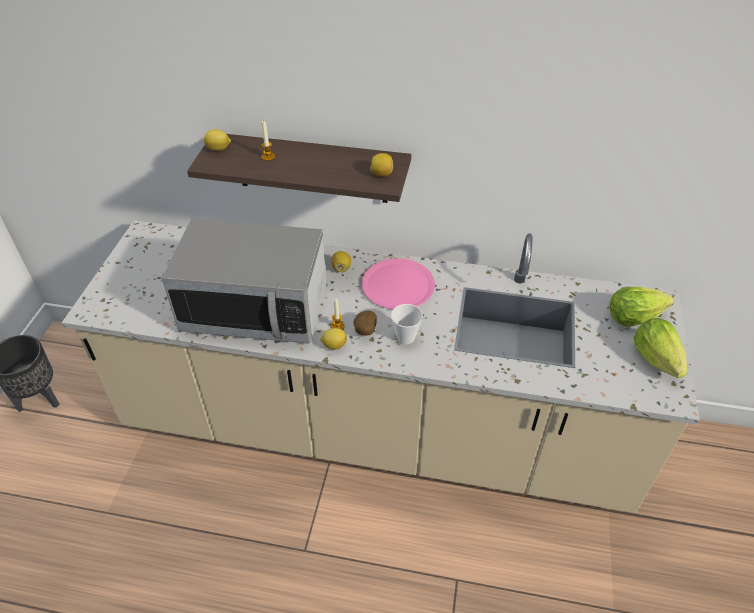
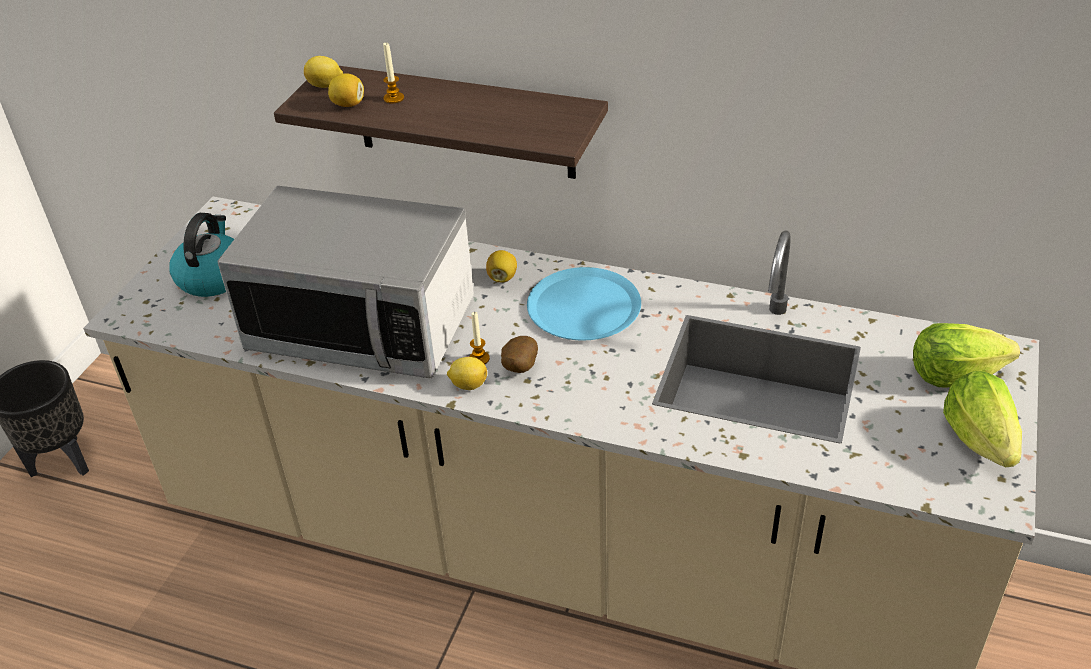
camera: 10 degrees right, 5 degrees down
pink plate [361,258,435,309] -> blue plate [527,267,641,340]
lemon [370,153,393,176] -> lemon moved to [328,74,364,107]
cup [391,304,423,344] -> none
none -> kettle [169,213,234,297]

